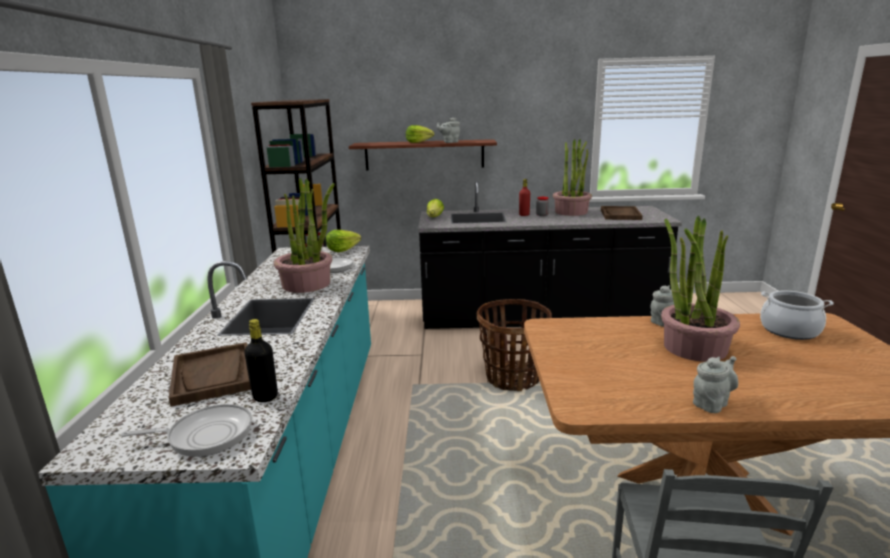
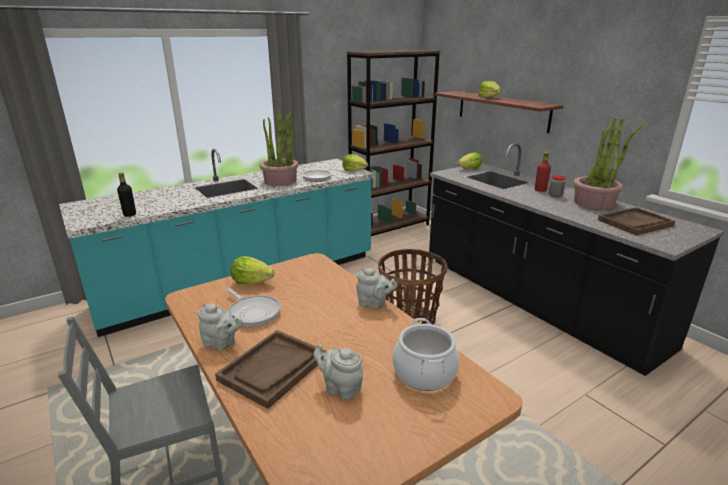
camera: 55 degrees right, 5 degrees up
frying pan [121,404,252,457] -> frying pan moved to [226,287,281,327]
brown tray [169,342,251,407] -> brown tray moved to [215,330,326,409]
grey teapot [437,117,460,143] -> grey teapot moved to [314,344,363,400]
potted plant [661,216,740,362] -> none
none -> lettuce [231,256,275,284]

